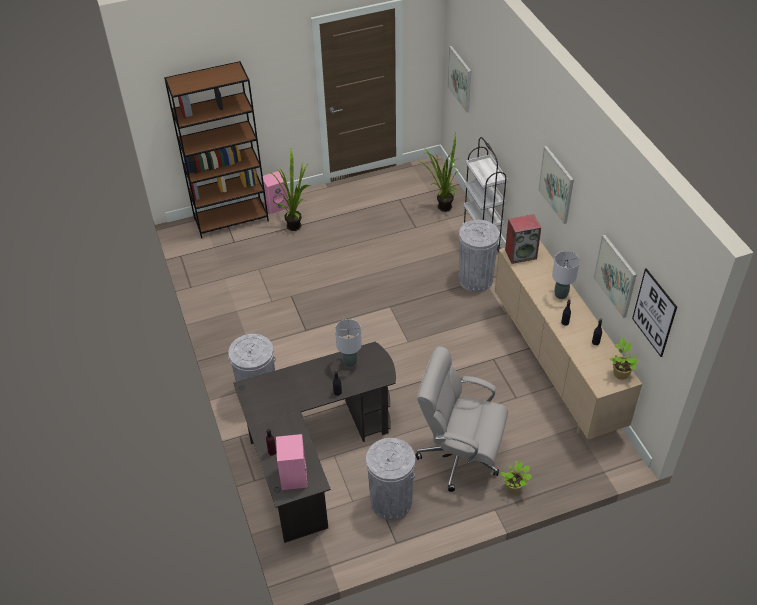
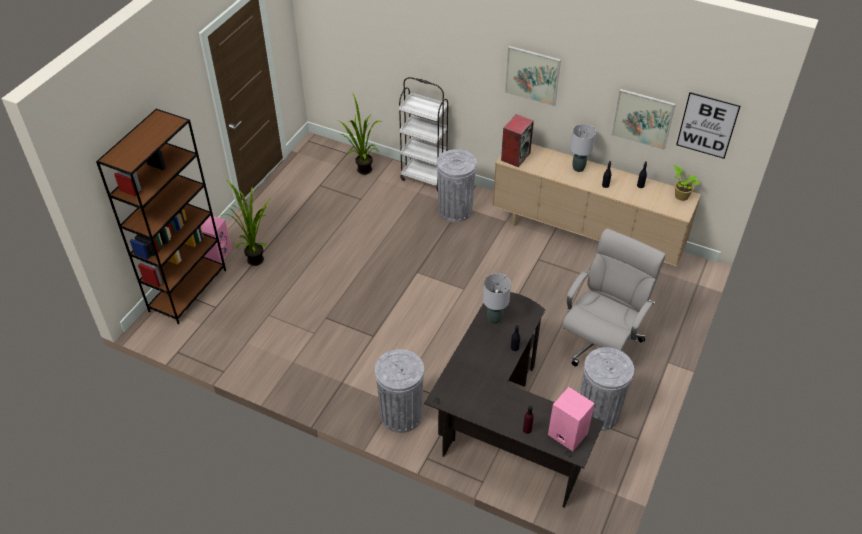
camera: 45 degrees left, 0 degrees up
grey office chair [416,346,508,492] -> grey office chair turned 150 degrees clockwise [563,229,666,366]
picture [448,46,471,113] -> none
potted plant [500,460,532,494] -> none

